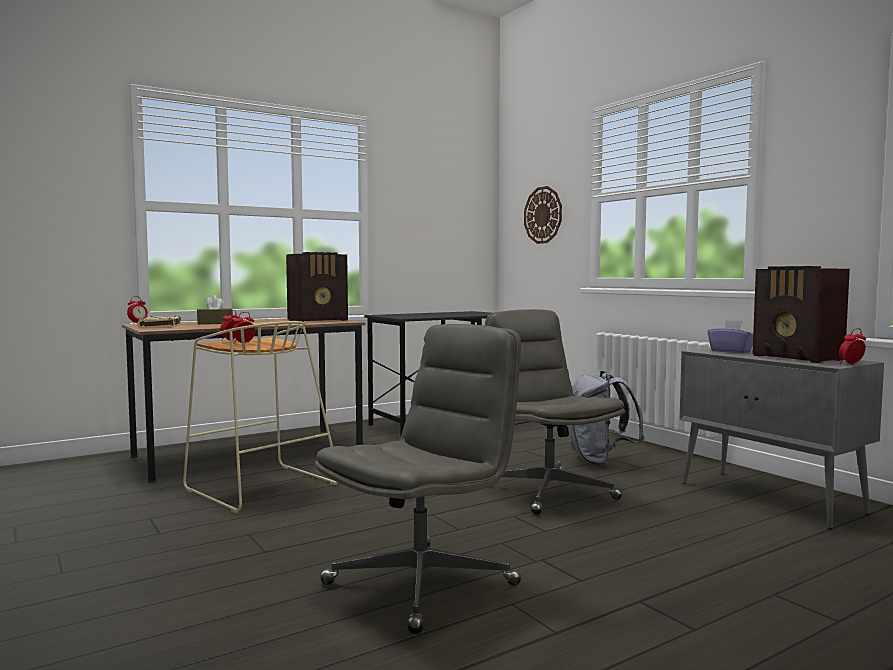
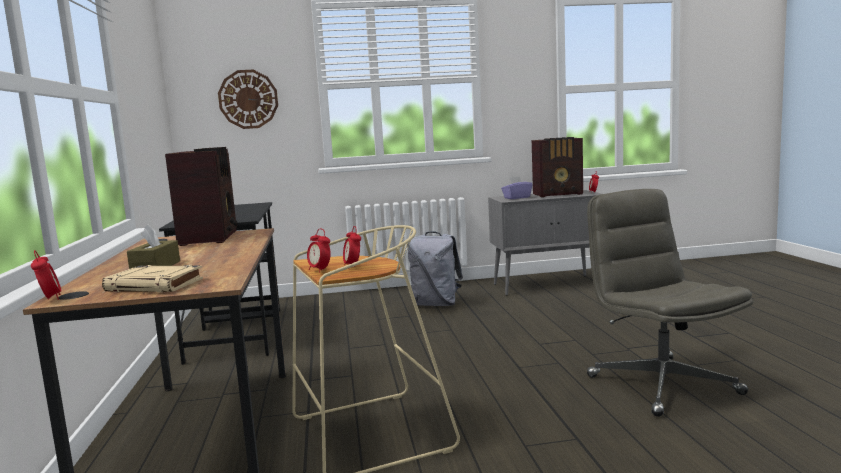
camera: 65 degrees left, 5 degrees up
grey office chair [485,309,625,515] -> none

